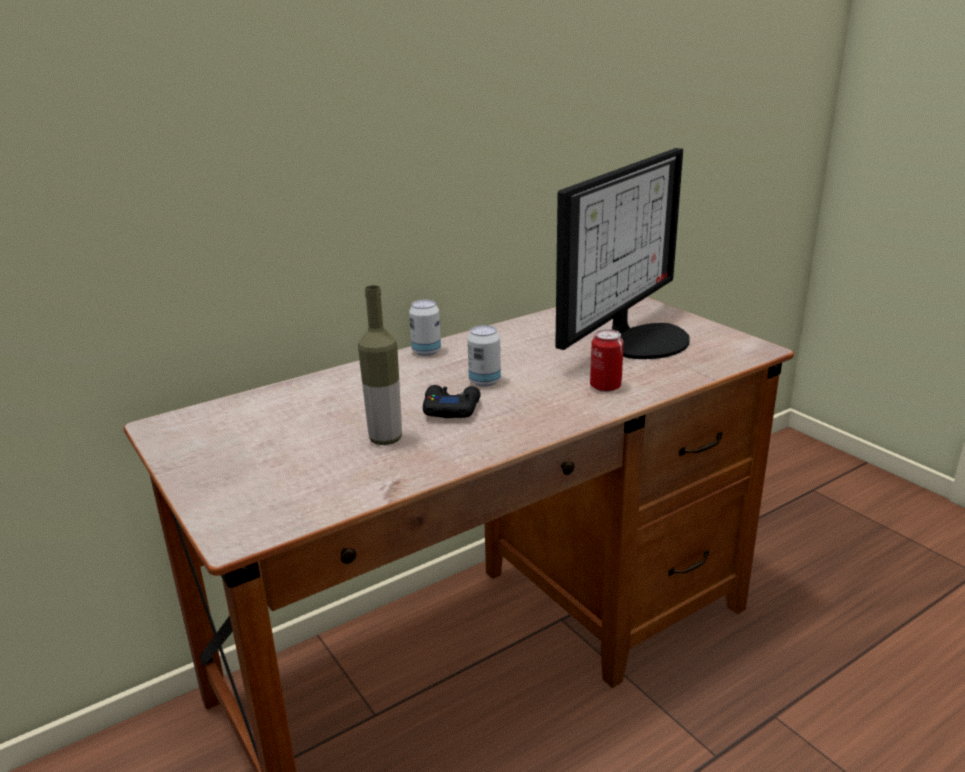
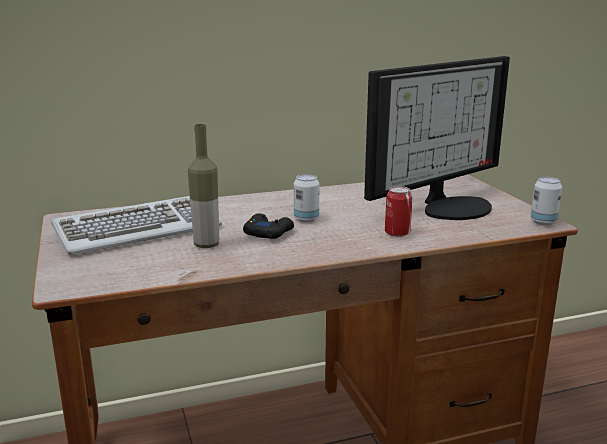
camera: 15 degrees right, 5 degrees down
can [409,300,441,356] -> can moved to [531,177,562,225]
none -> keyboard [51,196,222,255]

